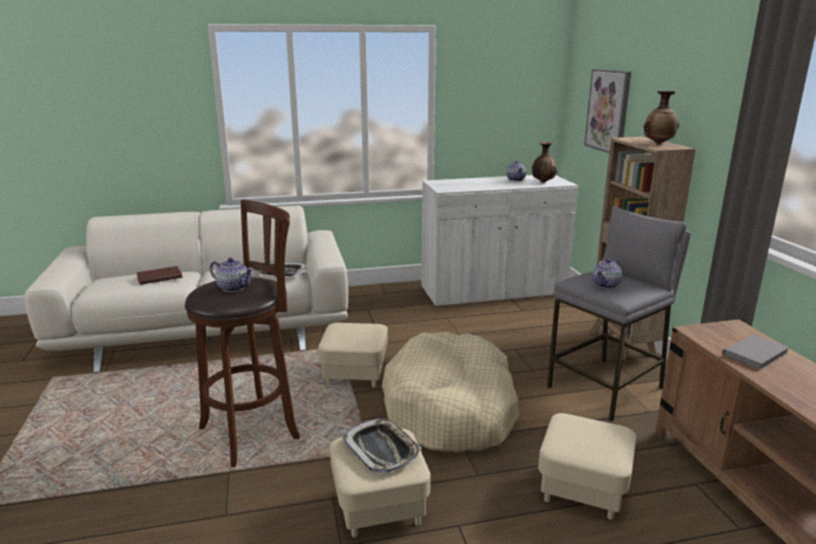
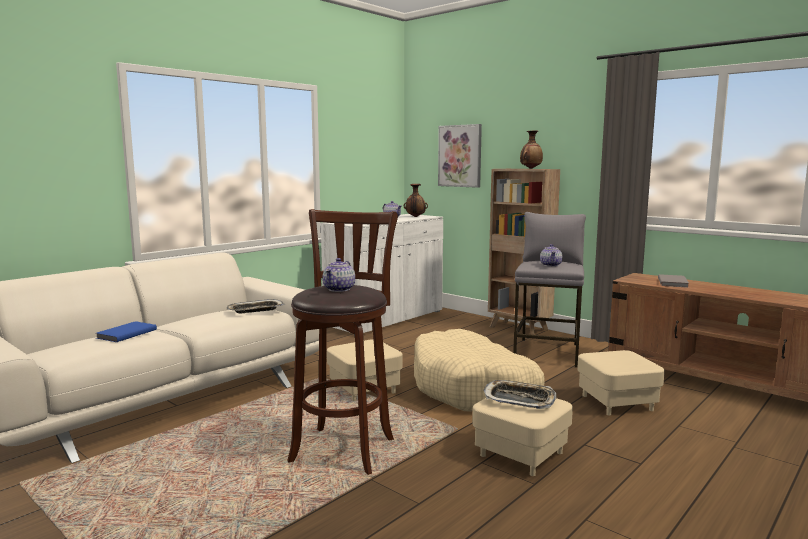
camera: 35 degrees left, 10 degrees down
brown book [136,266,182,285] -> blue book [96,321,157,342]
teapot [210,258,254,292] -> teapot turned 120 degrees clockwise [323,258,355,292]

